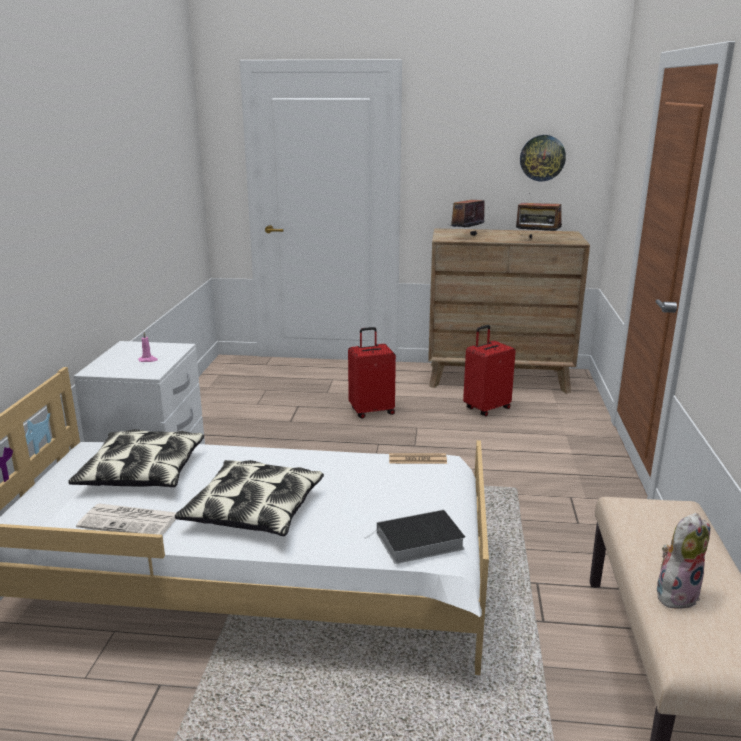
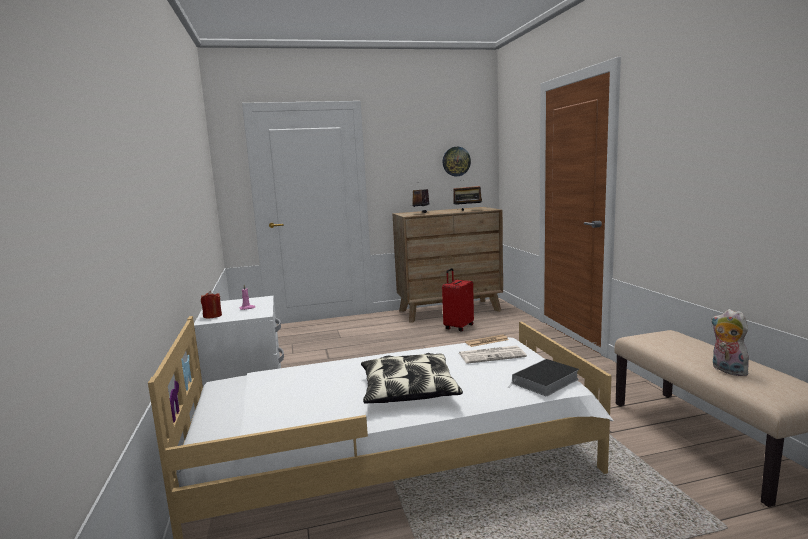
camera: 20 degrees left, 10 degrees down
pillow [68,429,204,487] -> none
newspaper [76,504,176,535] -> newspaper moved to [459,346,527,364]
red suitcase [348,327,396,418] -> none
plush toy [657,513,710,609] -> plush toy turned 60 degrees counterclockwise [711,309,749,376]
none -> red candle [201,291,222,319]

